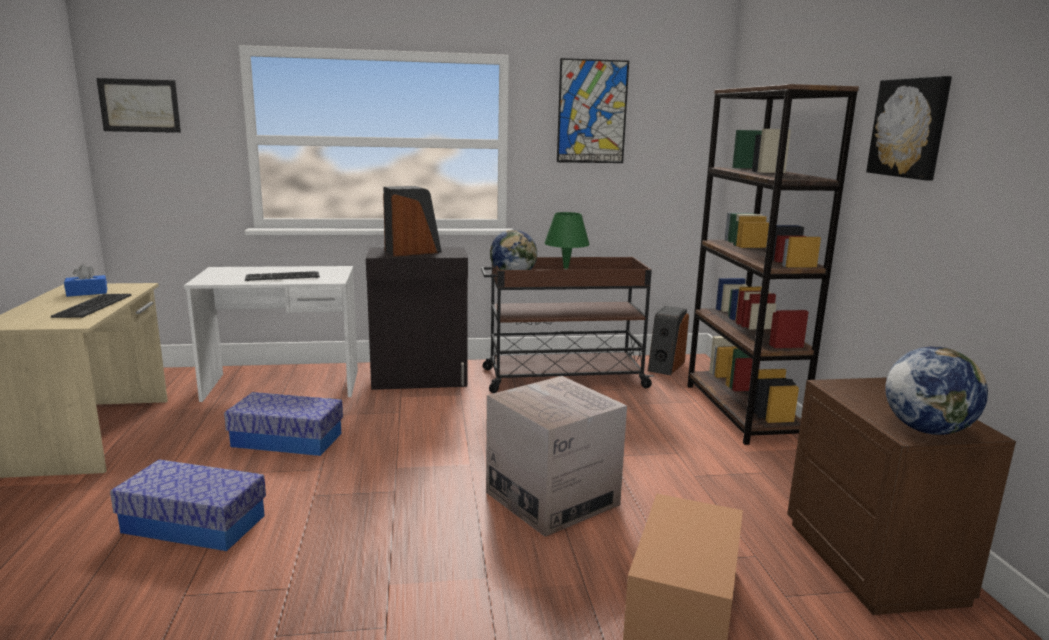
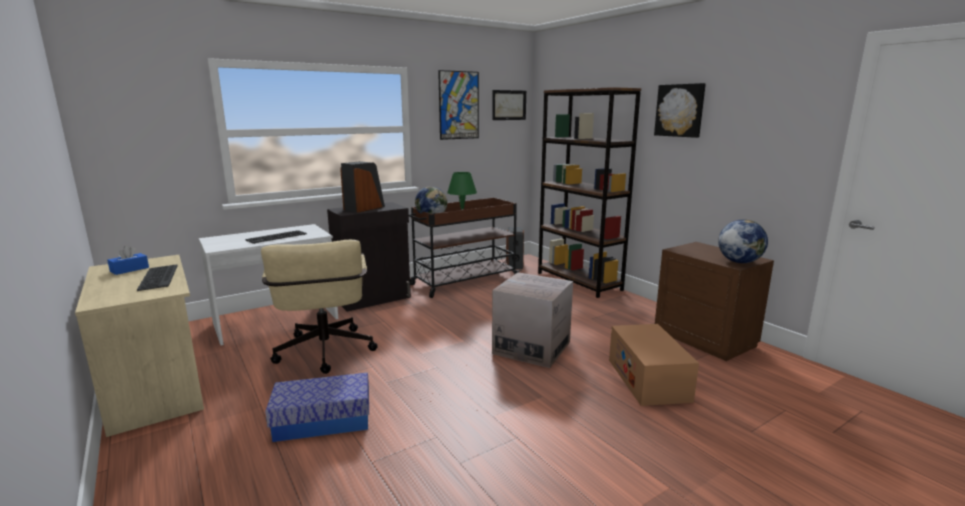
camera: 25 degrees left, 0 degrees up
picture [96,78,181,133] -> picture moved to [492,90,526,120]
storage box [224,392,343,456] -> beige office chair [261,240,378,374]

